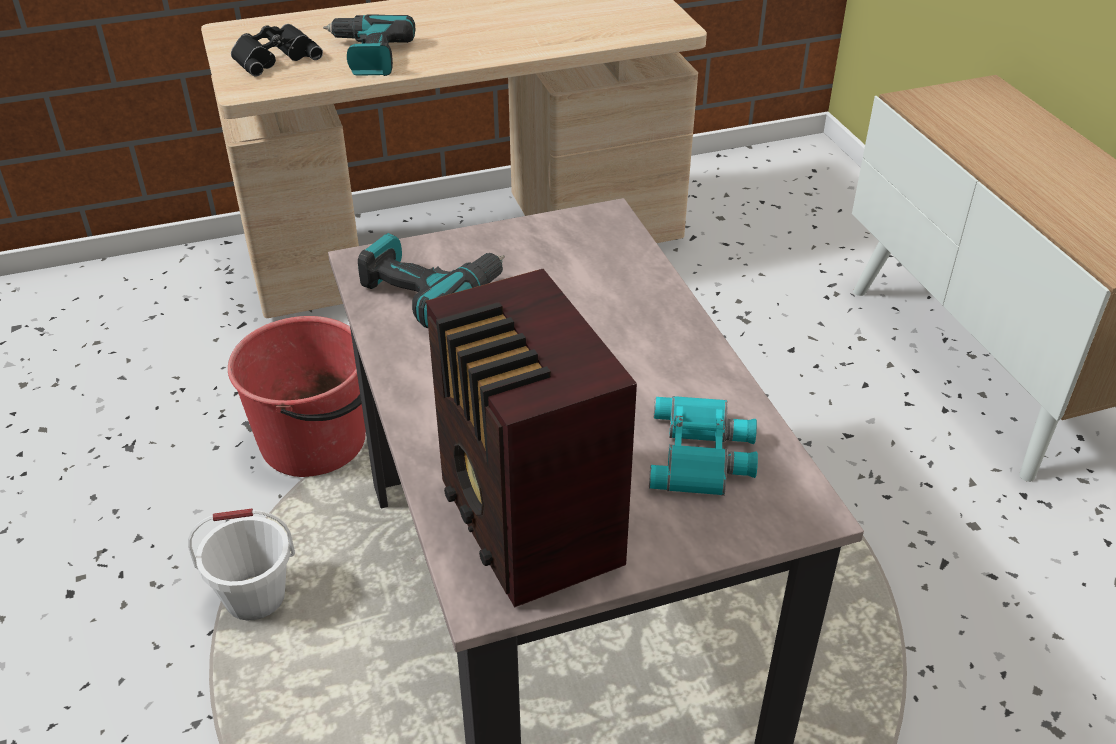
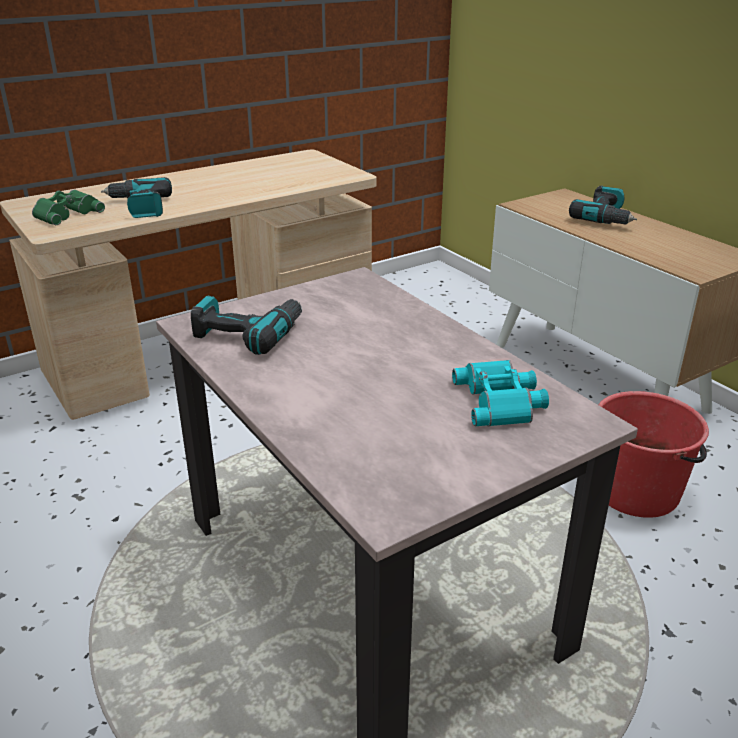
camera: 15 degrees left, 10 degrees down
white bucket [188,509,295,620] -> none
red bucket [228,316,366,477] -> red bucket moved to [598,391,709,518]
black binoculars [231,24,323,76] -> green binoculars [32,190,105,225]
radio [426,269,637,608] -> none
none -> power drill [569,186,637,225]

